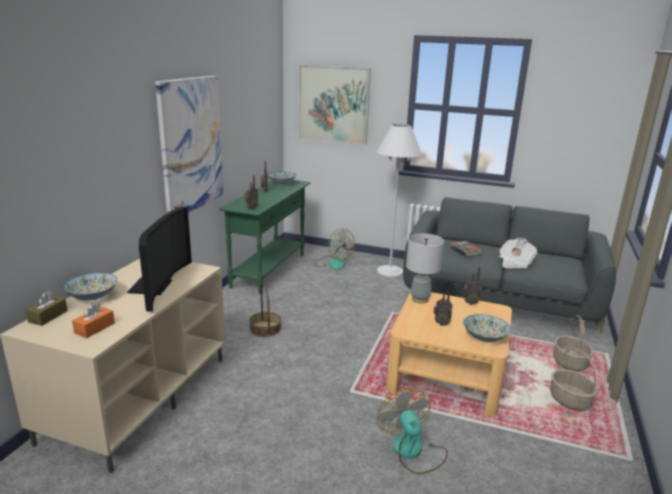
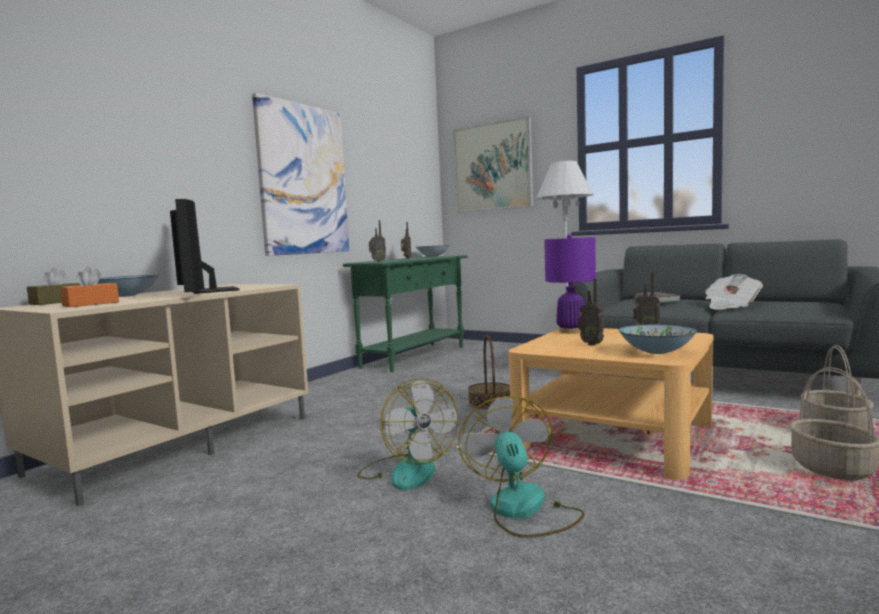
camera: 15 degrees right, 15 degrees down
television [127,207,192,312] -> television turned 135 degrees clockwise [170,199,240,294]
basket [249,284,281,337] -> basket moved to [468,335,510,409]
fan [315,228,355,270] -> fan moved to [357,378,458,490]
grey table lamp [406,233,444,304] -> purple table lamp [544,234,596,334]

